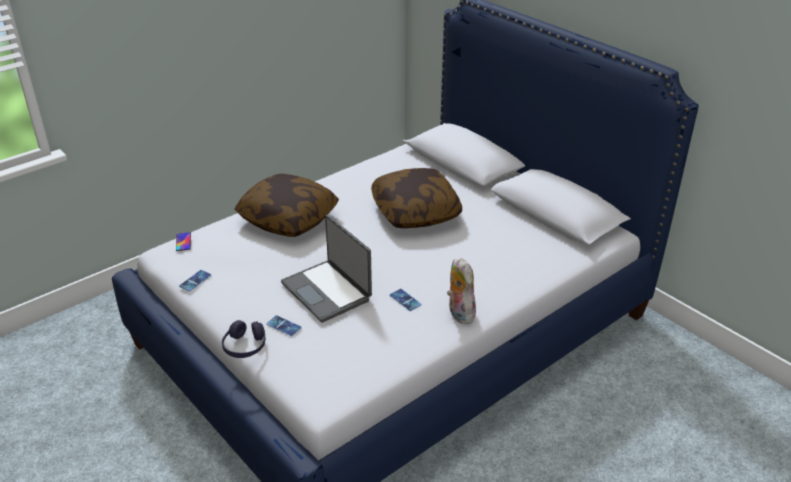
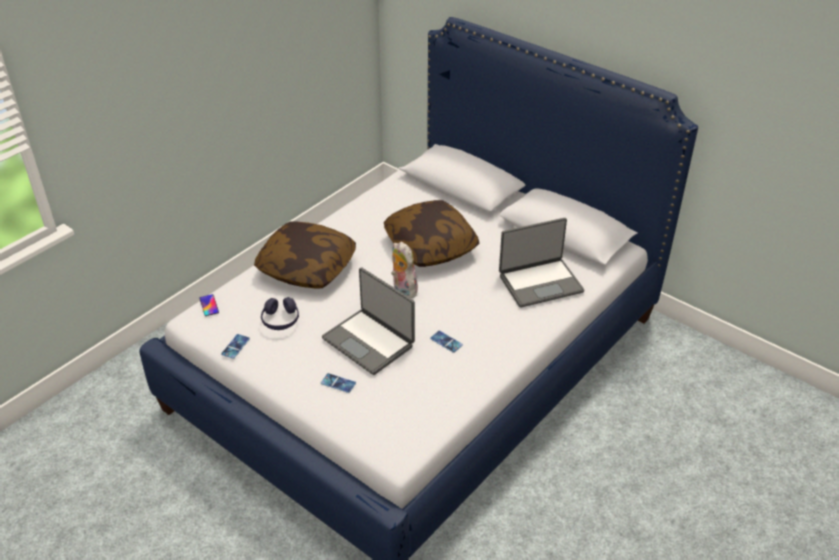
camera: 10 degrees left, 5 degrees up
purple headphones [222,320,265,358] -> purple headphones moved to [261,297,299,330]
plush toy [447,258,476,324] -> plush toy moved to [391,242,418,298]
none -> laptop [499,218,584,308]

